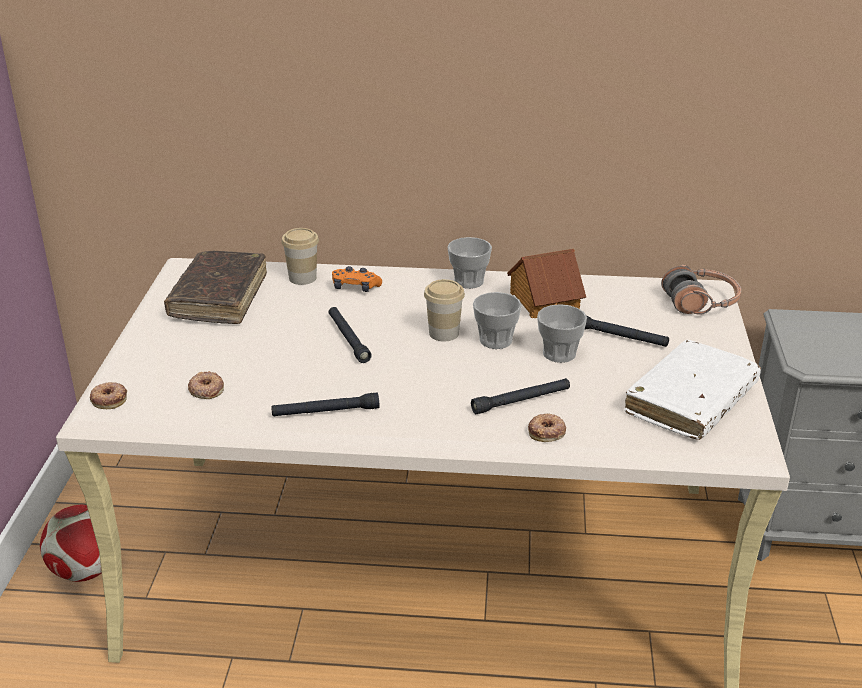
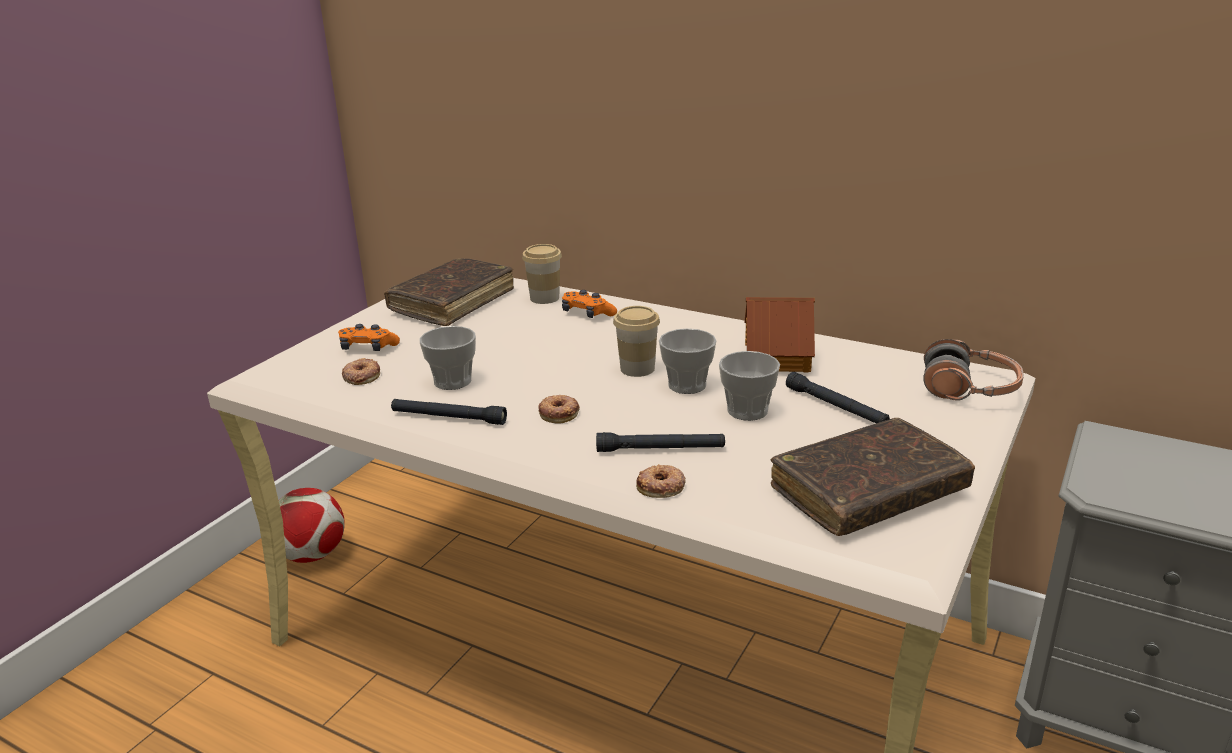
camera: 25 degrees right, 5 degrees down
donut [90,382,127,409] -> donut moved to [538,395,580,424]
black flashlight [329,307,372,363] -> none
cup [447,237,492,289] -> cup moved to [420,326,476,390]
white book [625,340,761,440] -> brown book [770,418,975,536]
none -> orange game controller [338,324,400,351]

